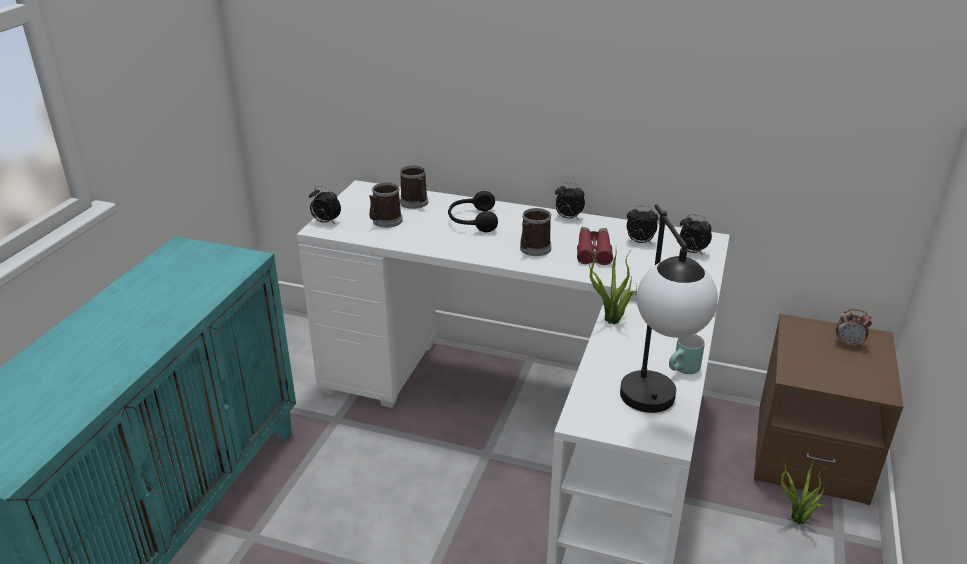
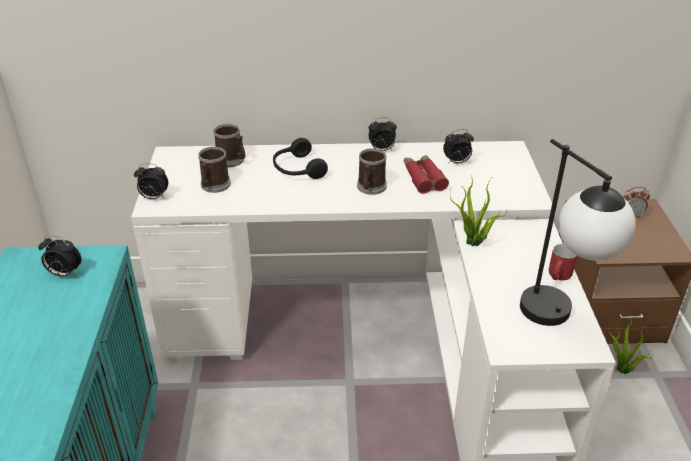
camera: 20 degrees left, 5 degrees up
turquoise mug [669,334,705,374] -> red mug [549,244,577,280]
alarm clock [679,214,712,255] -> alarm clock moved to [38,236,82,277]

